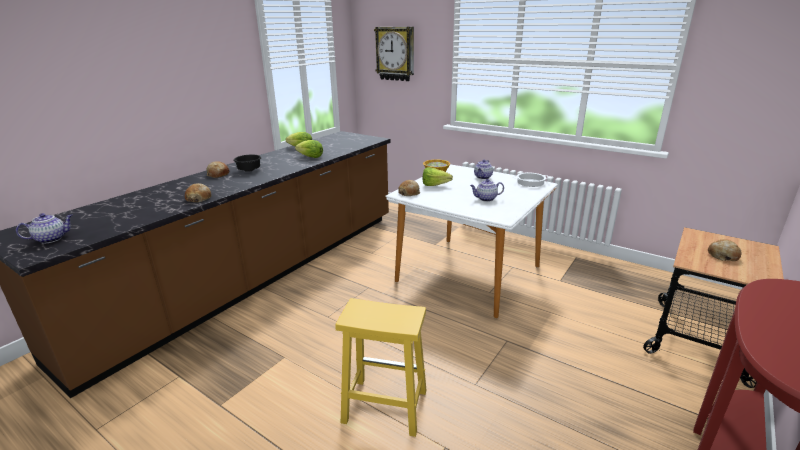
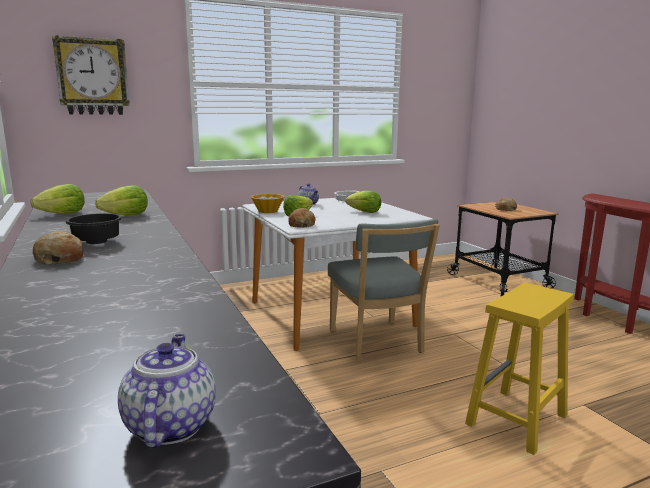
camera: 60 degrees left, 10 degrees down
bread [185,183,212,202] -> none
teapot [470,179,504,202] -> lettuce [345,191,381,213]
none -> grey chair [328,219,440,362]

